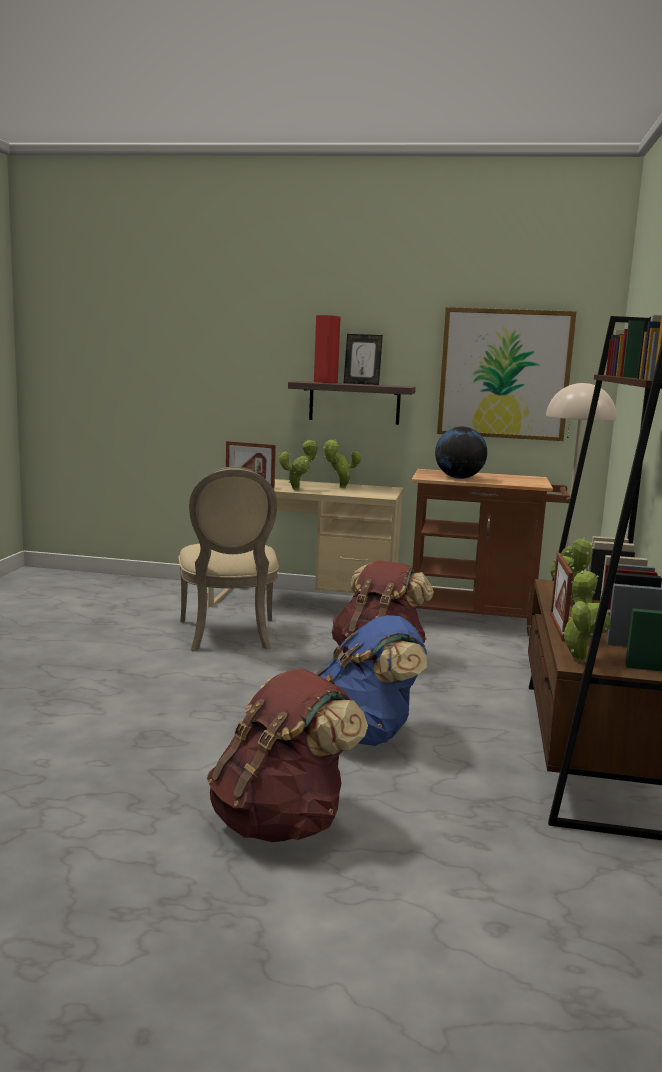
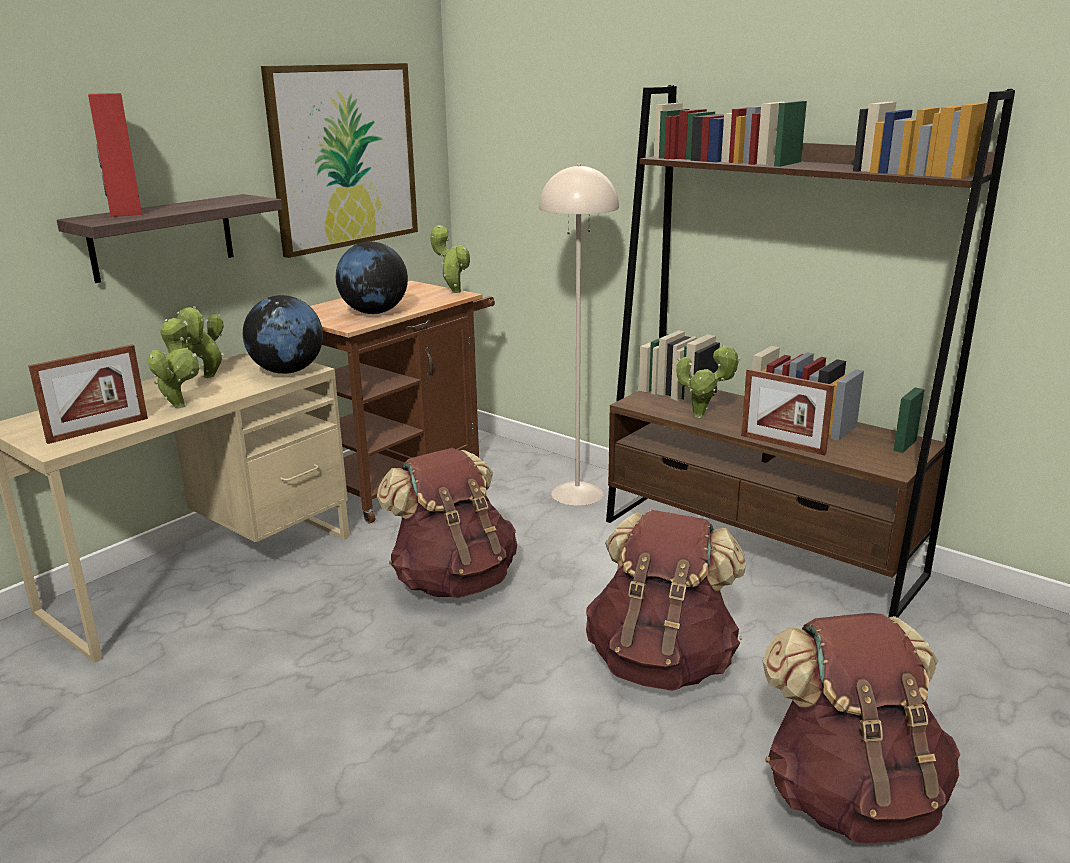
camera: 60 degrees left, 10 degrees up
beige chair [179,467,279,651] -> none
blue backpack [316,615,427,746] -> brown backpack [586,510,746,691]
picture frame [344,334,383,385] -> none
potted plant [561,571,611,663] -> potted plant moved to [430,225,470,293]
none -> globe [243,295,323,374]

